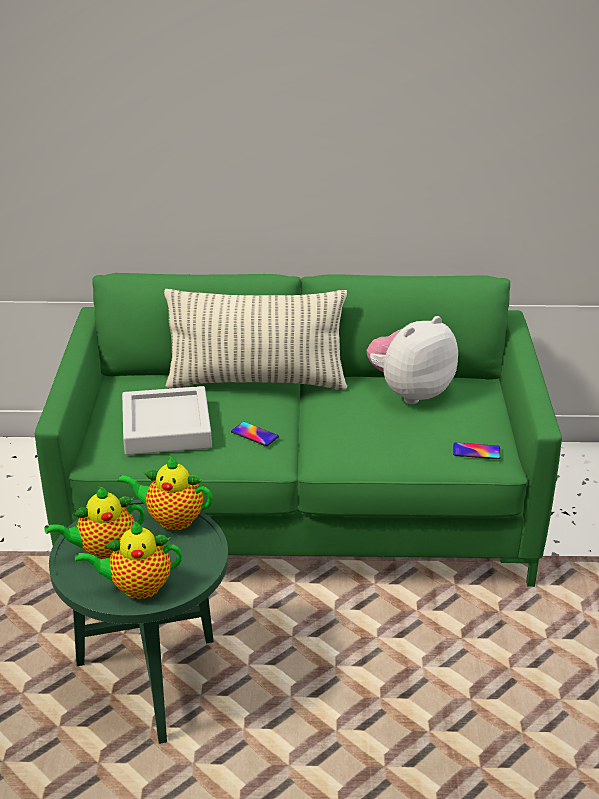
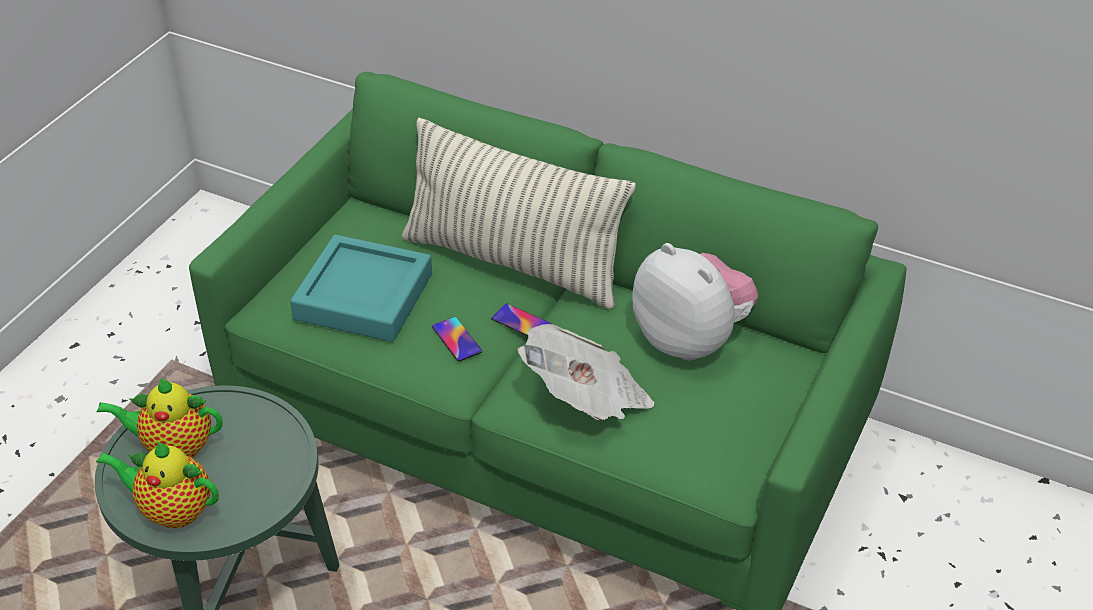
camera: 25 degrees right, 10 degrees up
teapot [117,456,212,531] -> none
grey tray [122,386,212,455] -> turquoise tray [290,235,432,342]
plush toy [366,316,458,404] -> plush toy turned 60 degrees clockwise [632,243,758,361]
phone [453,442,500,459] -> phone moved to [491,303,552,336]
none -> newspaper [518,324,654,421]

